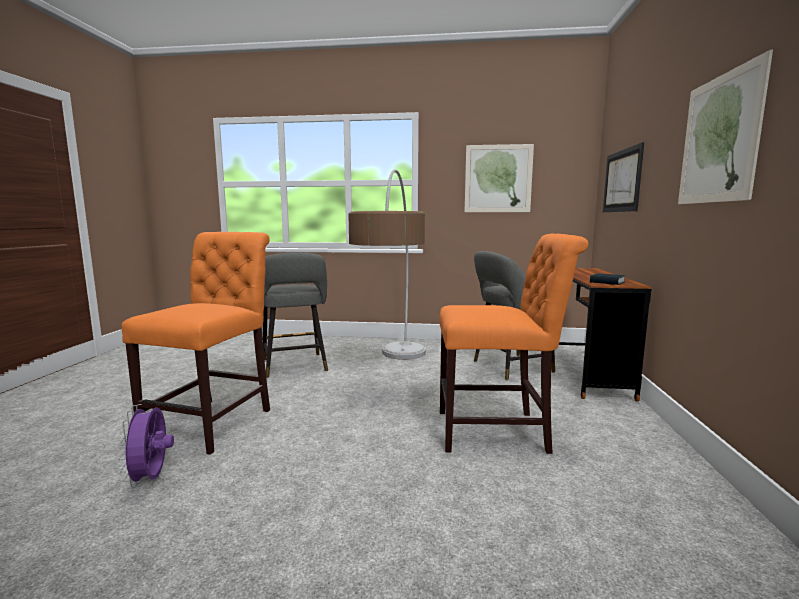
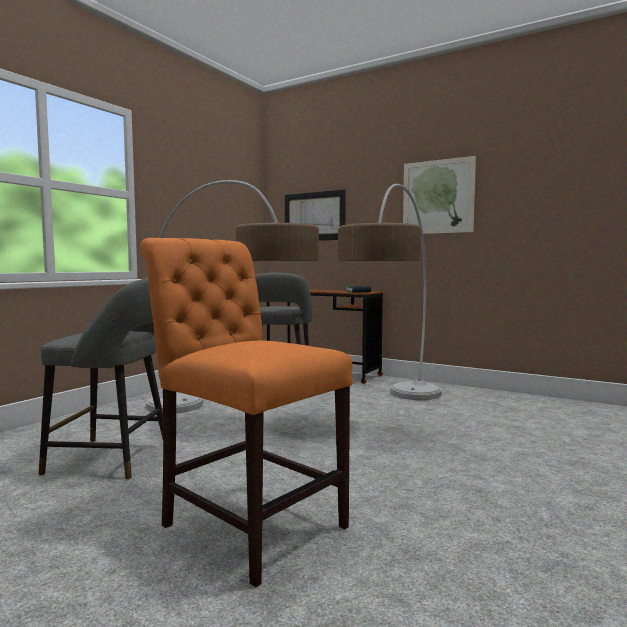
camera: 65 degrees left, 5 degrees down
purple fan [118,404,174,487] -> none
orange chair [440,234,588,454] -> floor lamp [338,184,442,400]
picture [465,144,534,212] -> none

